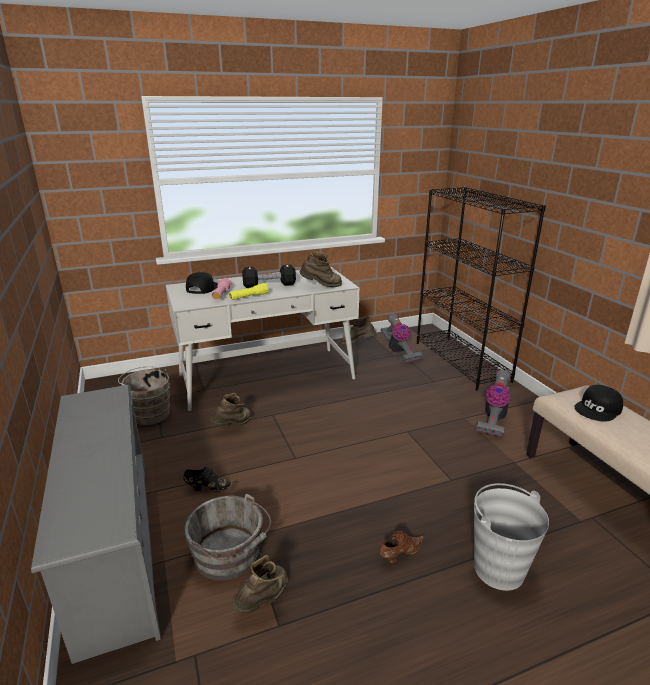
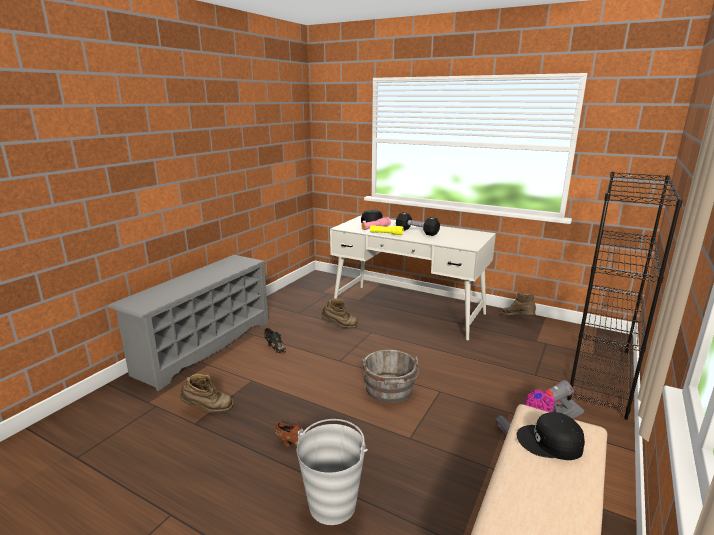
camera: 50 degrees right, 5 degrees down
brown bucket [118,366,170,425] -> none
grey bucket [184,493,271,581] -> grey bucket moved to [362,349,419,403]
brown boot [300,251,342,287] -> none
vacuum cleaner [381,313,423,363] -> none

